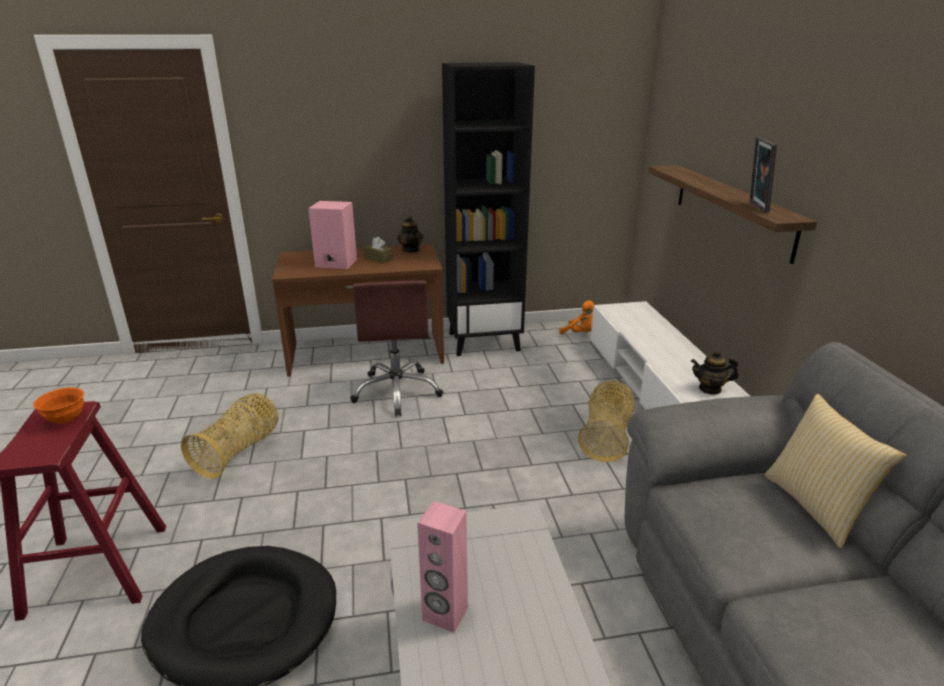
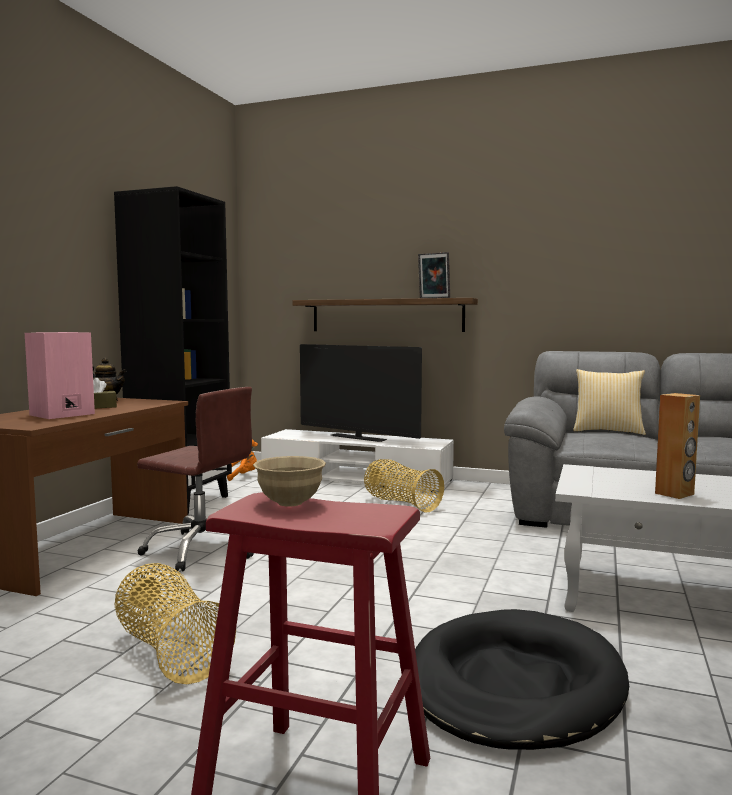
camera: 60 degrees left, 20 degrees down
orange bowl [33,387,84,424] -> beige bowl [253,456,326,507]
pink speaker [417,501,468,633] -> brown speaker [655,393,700,499]
teapot [691,350,738,395] -> none
none -> television [300,344,422,442]

